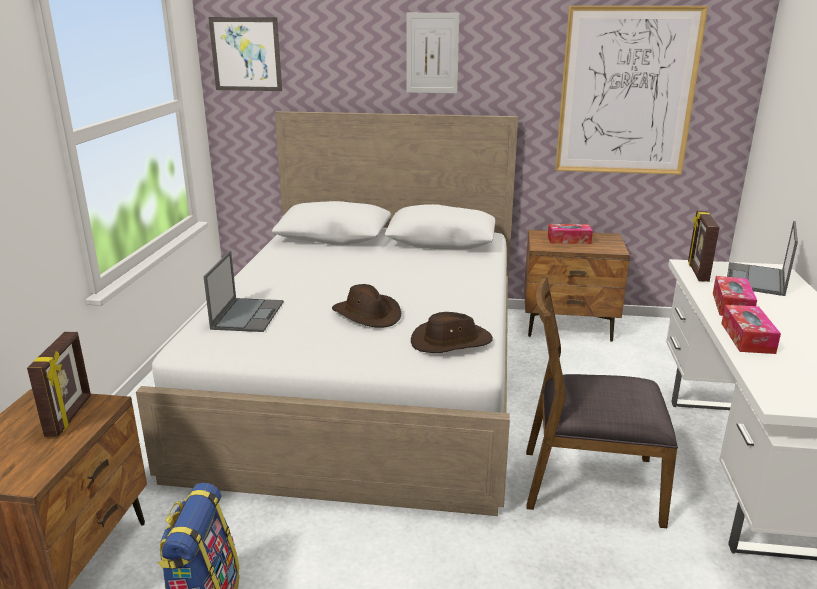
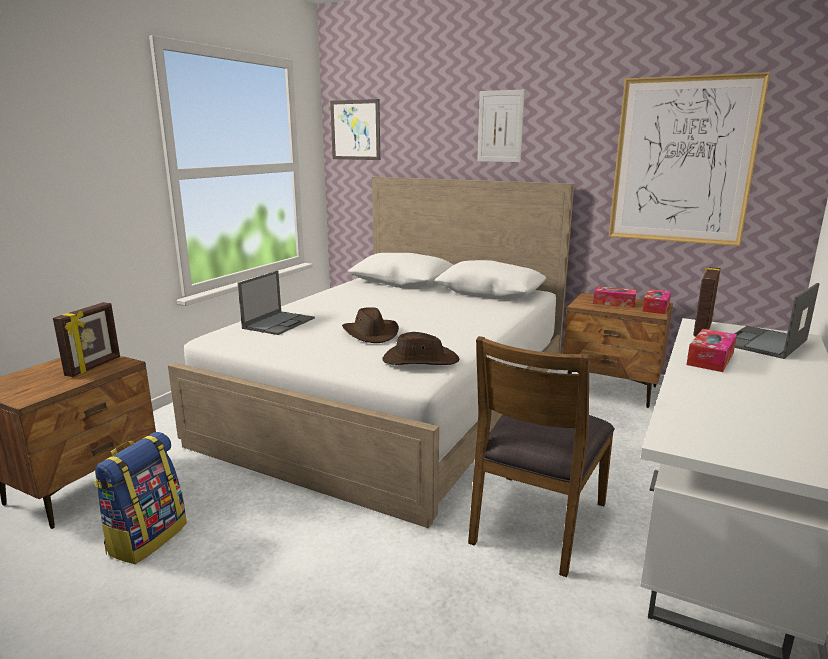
camera: 20 degrees right, 5 degrees down
brown chair [526,275,678,528] -> brown chair turned 90 degrees counterclockwise [468,336,615,577]
tissue box [721,305,781,354] -> tissue box moved to [642,289,671,314]

